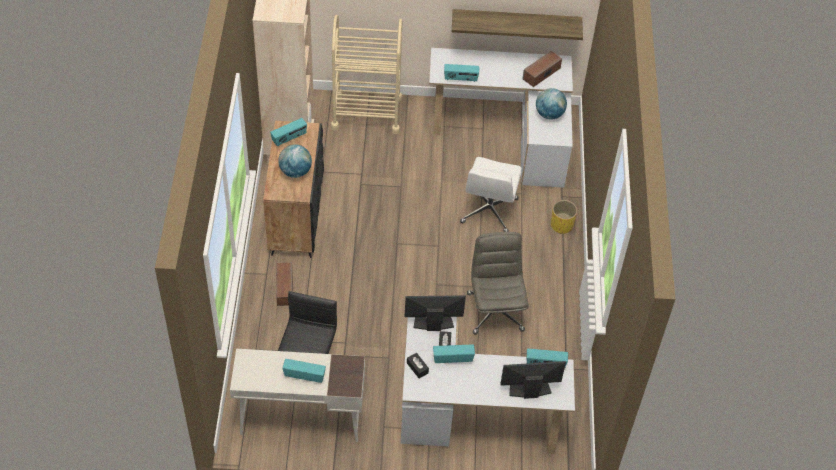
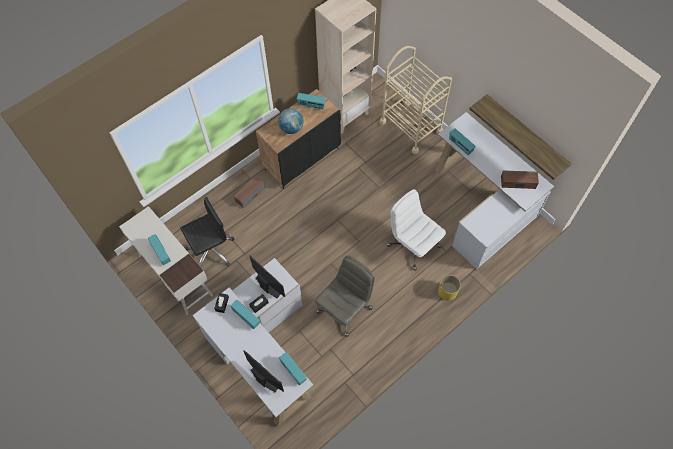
camera: 50 degrees right, 10 degrees up
white office chair [460,157,522,232] -> white office chair turned 75 degrees clockwise [387,189,446,270]
globe [536,88,567,119] -> none

